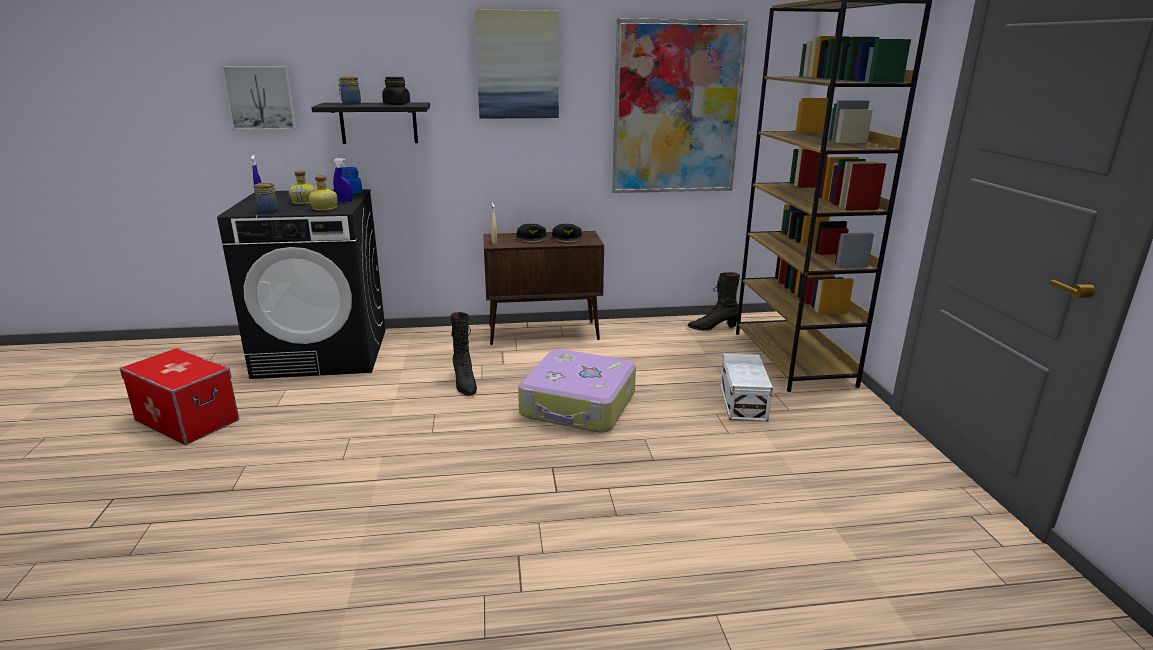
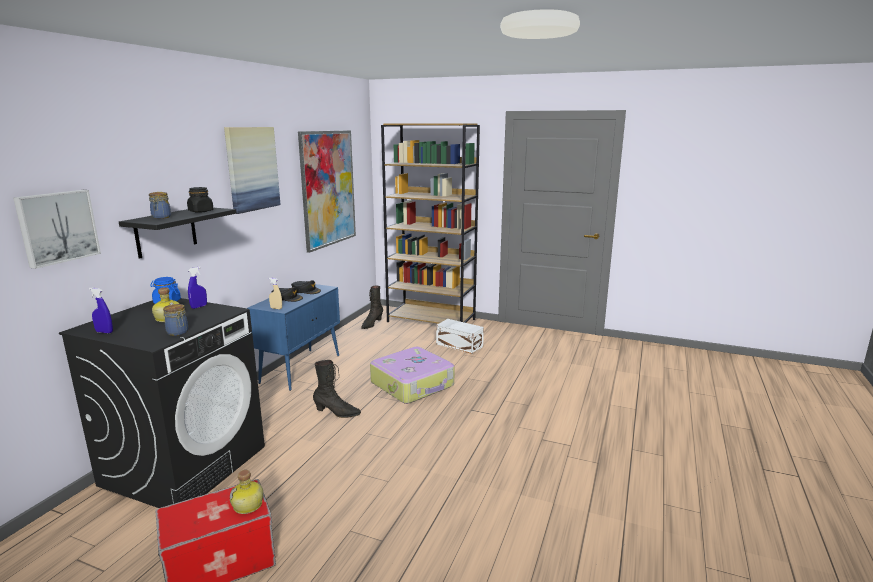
camera: 60 degrees left, 5 degrees down
bottle [309,175,338,211] -> bottle moved to [230,470,263,514]
brown cabinet [483,231,604,345] -> blue cabinet [247,284,340,391]

